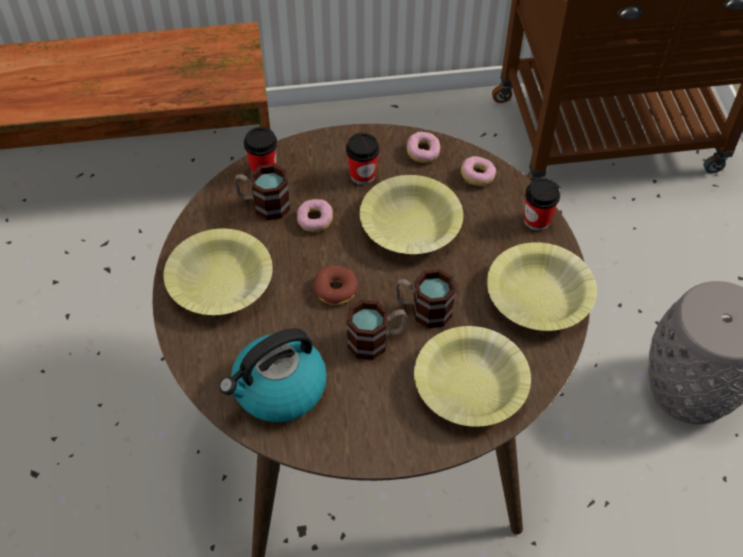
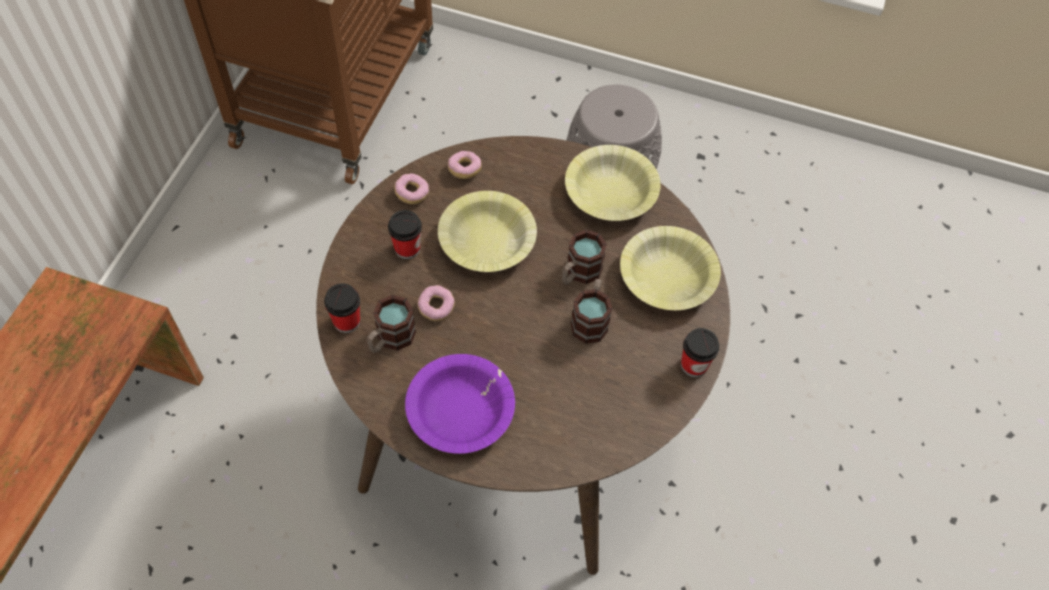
camera: 65 degrees left, 5 degrees up
yellow bowl [164,229,273,315] -> purple bowl [405,354,515,454]
kettle [219,328,327,422] -> none
donut [313,266,358,305] -> none
cup [524,178,560,231] -> cup moved to [681,328,719,377]

